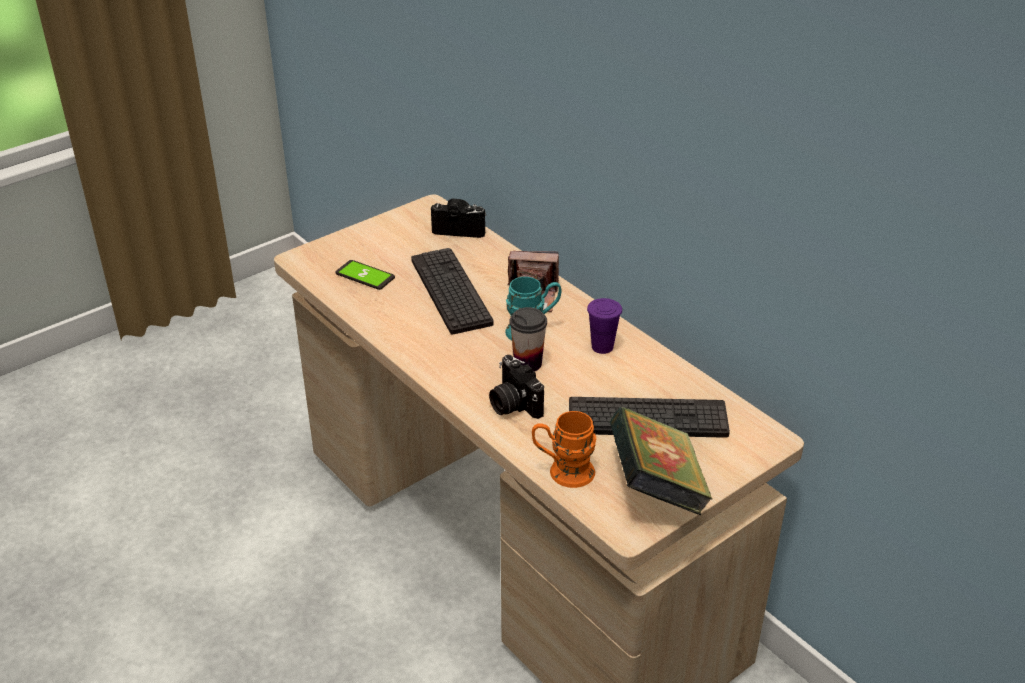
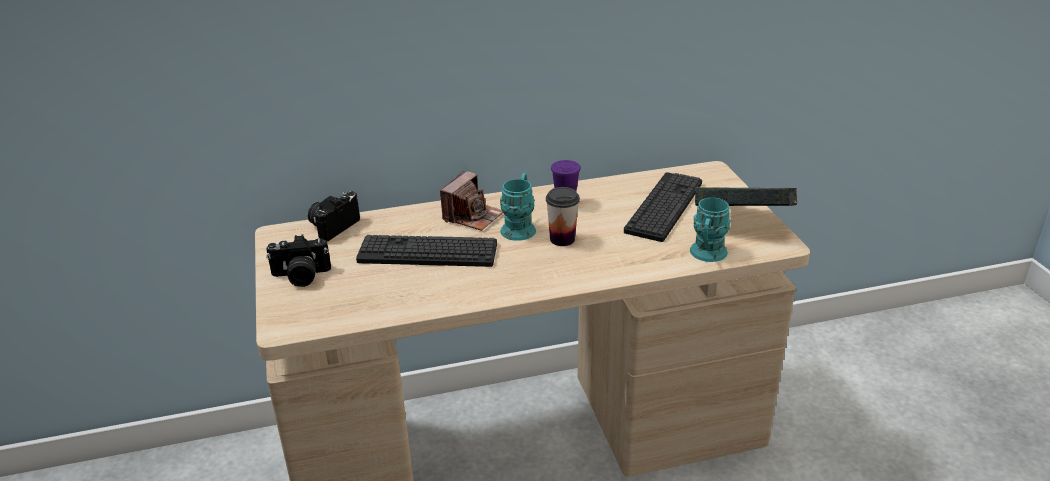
camera: 65 degrees left, 5 degrees down
phone [336,260,395,290] -> none
camera [489,355,544,419] -> camera moved to [266,235,331,287]
orange mug [532,411,596,488] -> turquoise mug [690,198,731,262]

